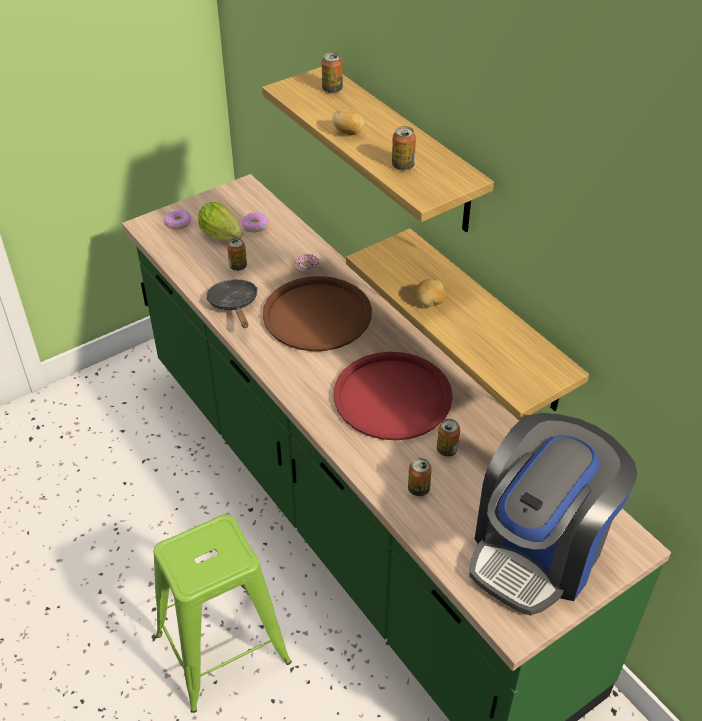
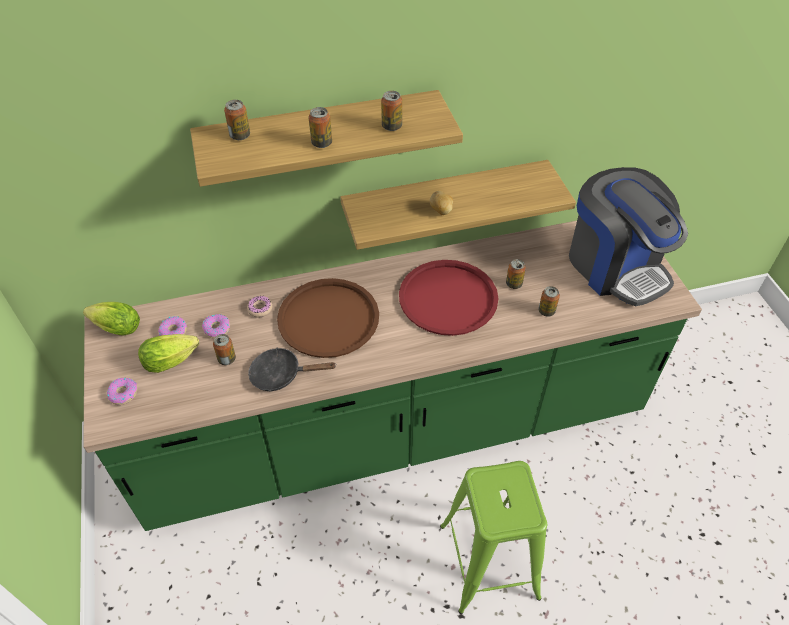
camera: 70 degrees left, 5 degrees up
potato [333,109,364,135] -> can [309,107,332,148]
none -> lettuce [83,302,140,336]
none -> donut [202,314,230,339]

